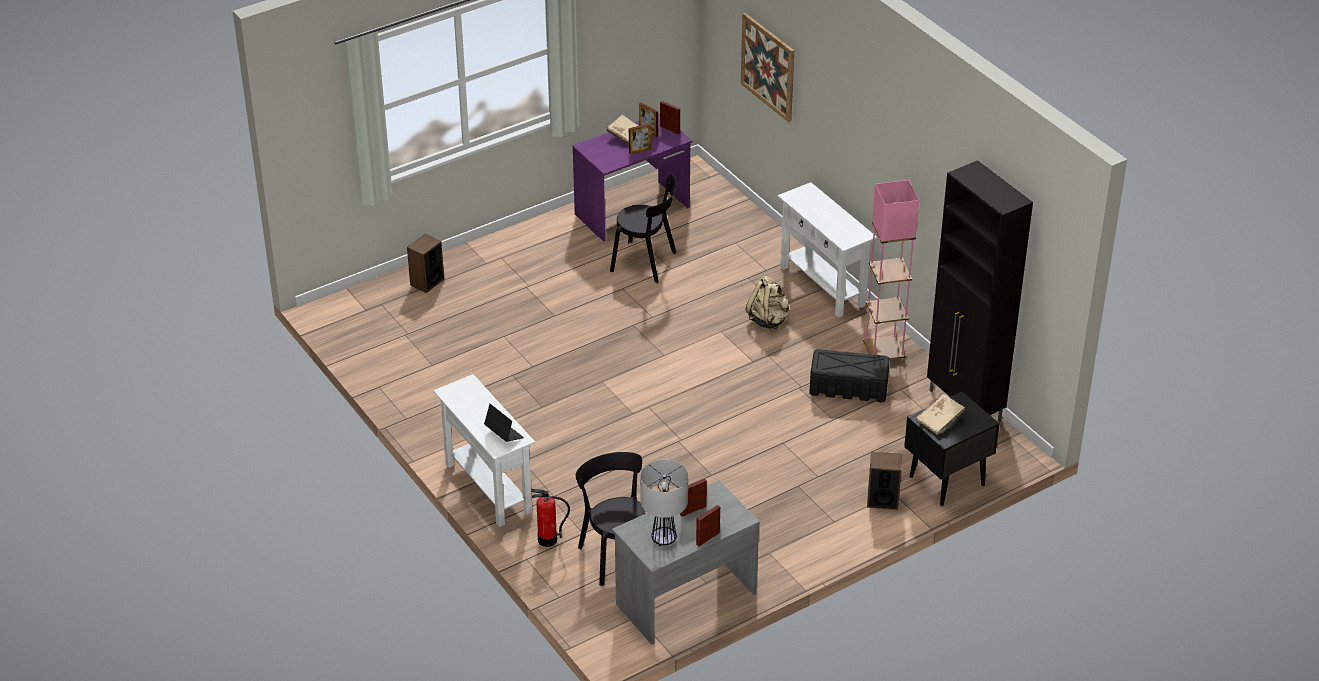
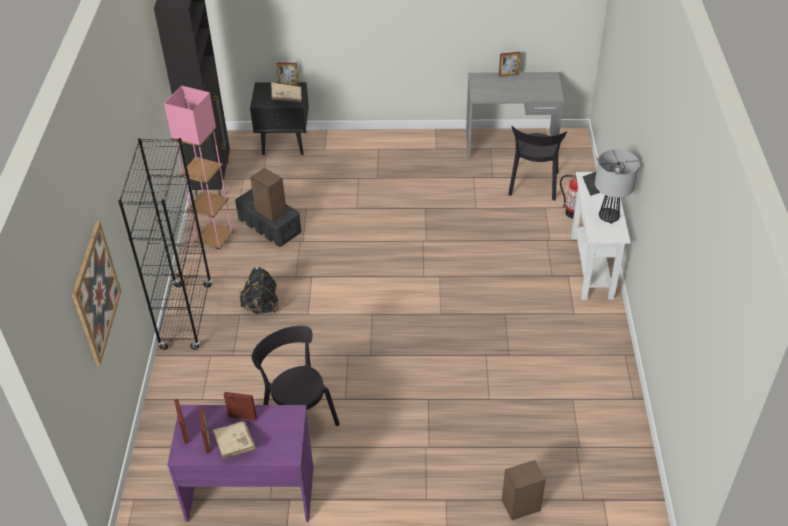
camera: 145 degrees left, 5 degrees up
table lamp [640,460,688,546] -> table lamp moved to [595,149,639,224]
picture frame [680,479,707,517] -> picture frame moved to [277,62,299,86]
beige backpack [746,276,789,329] -> black backpack [239,267,279,314]
white console table [777,182,877,318] -> black bookcase [118,138,212,350]
speaker [867,452,902,510] -> speaker moved to [250,168,287,221]

